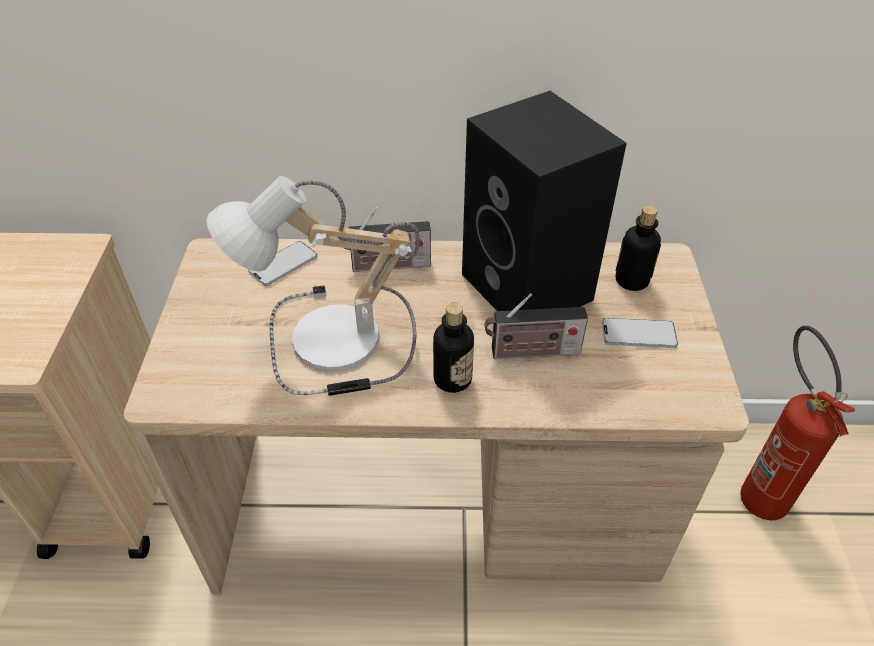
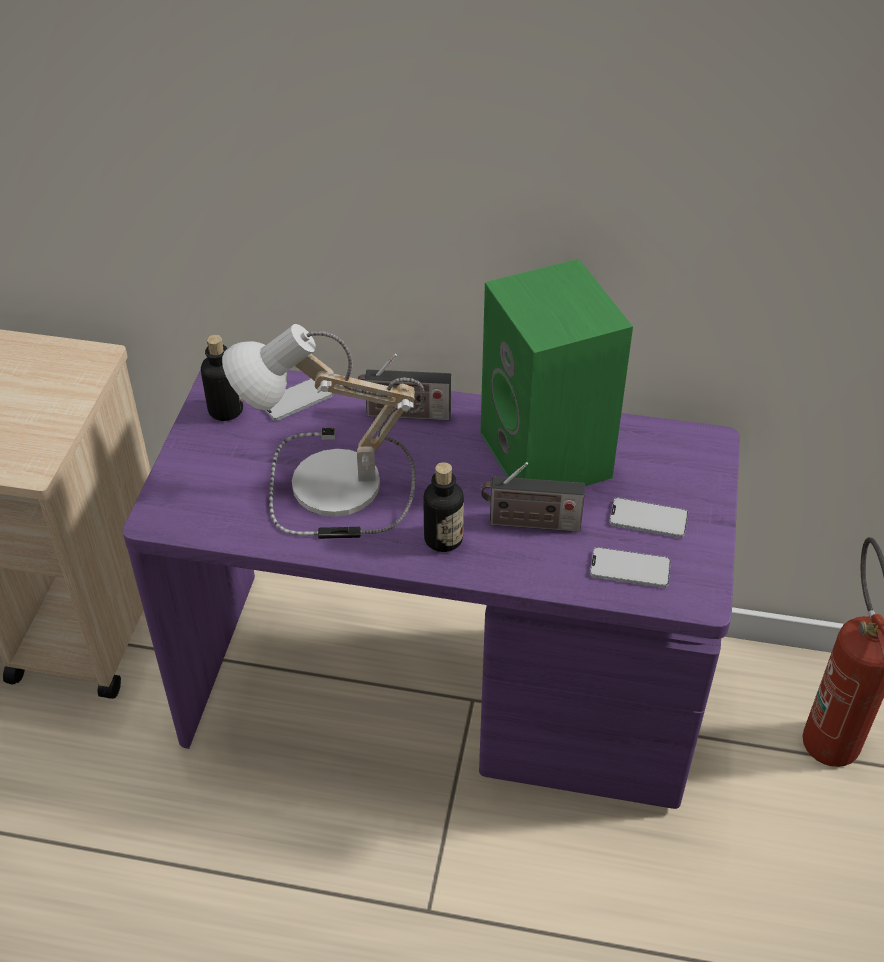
camera: 10 degrees right, 0 degrees up
beige desk [123,238,749,595] -> purple desk [122,370,740,809]
black speaker [462,91,627,311] -> green speaker [480,259,633,486]
bottle [615,205,661,291] -> bottle moved to [201,335,243,421]
none -> phone [590,547,671,588]

